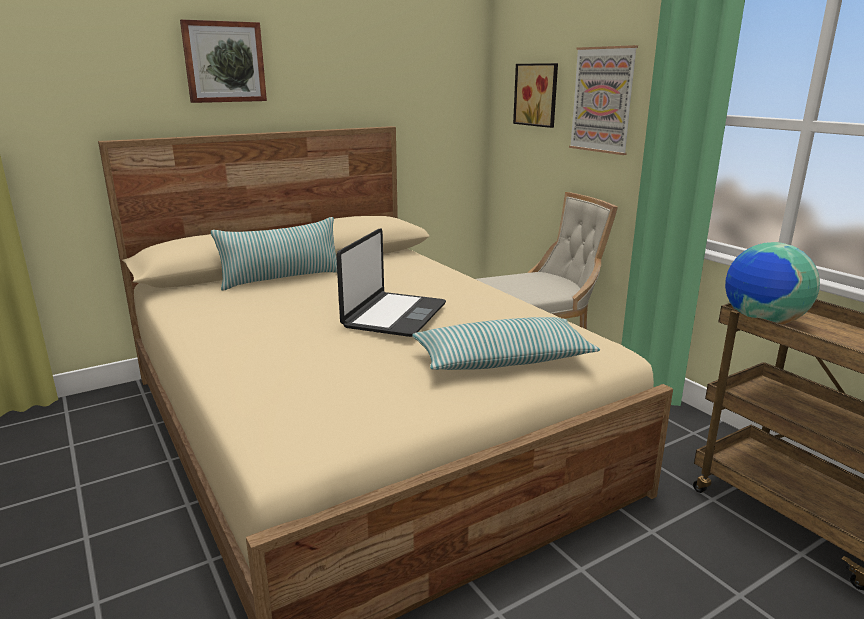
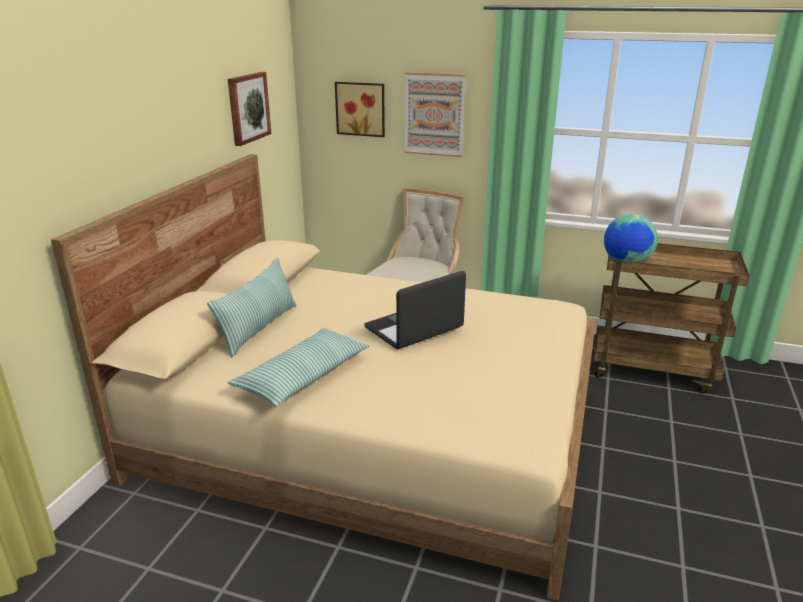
camera: 40 degrees left, 5 degrees up
picture [180,19,267,103] -> picture moved to [228,72,271,146]
laptop [336,228,446,337] -> laptop turned 105 degrees counterclockwise [364,271,466,349]
pillow [412,317,600,370] -> pillow moved to [228,328,369,407]

